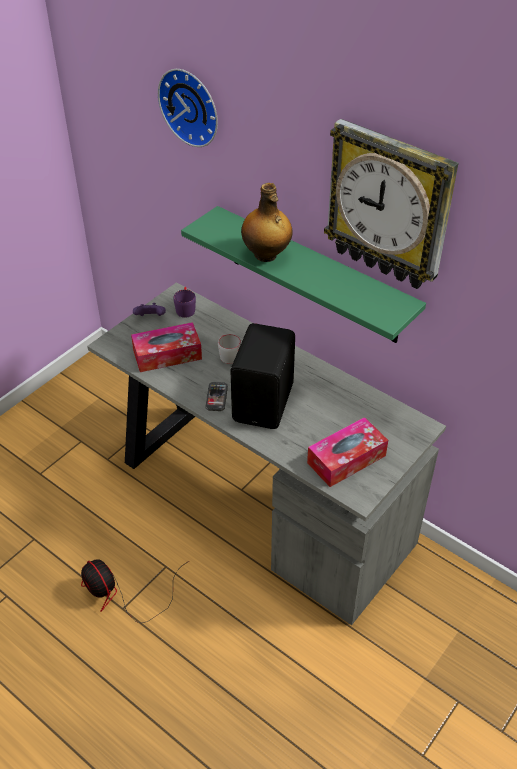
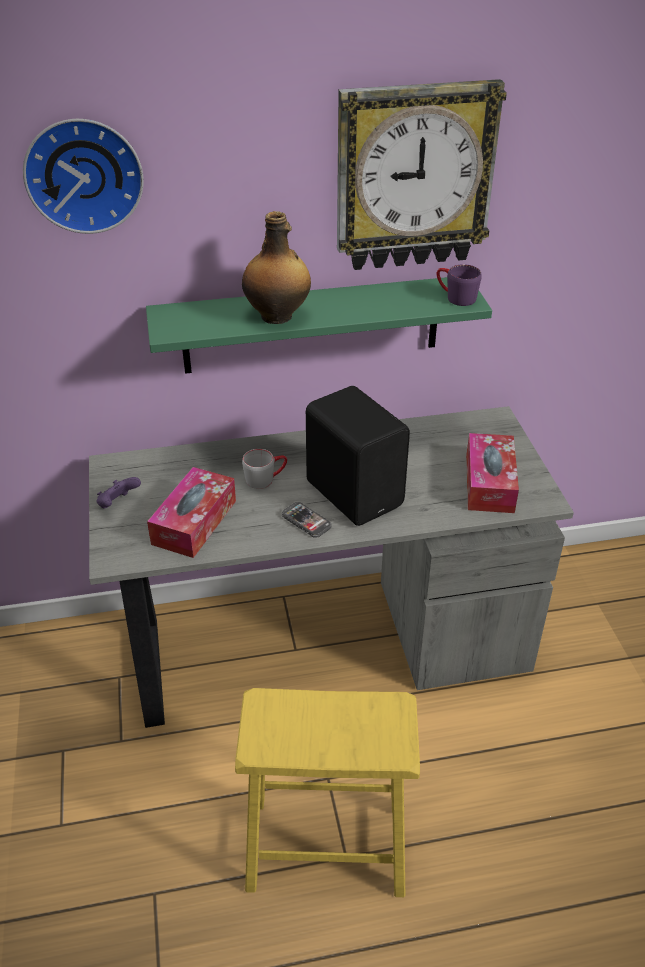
camera: 50 degrees left, 5 degrees down
fan [81,559,189,623] -> yellow stool [235,688,420,897]
purple mug [173,287,196,318] -> purple mug moved to [437,264,482,306]

